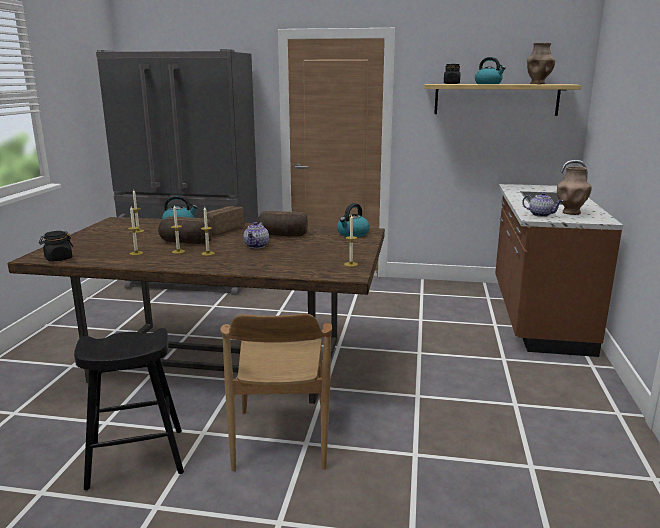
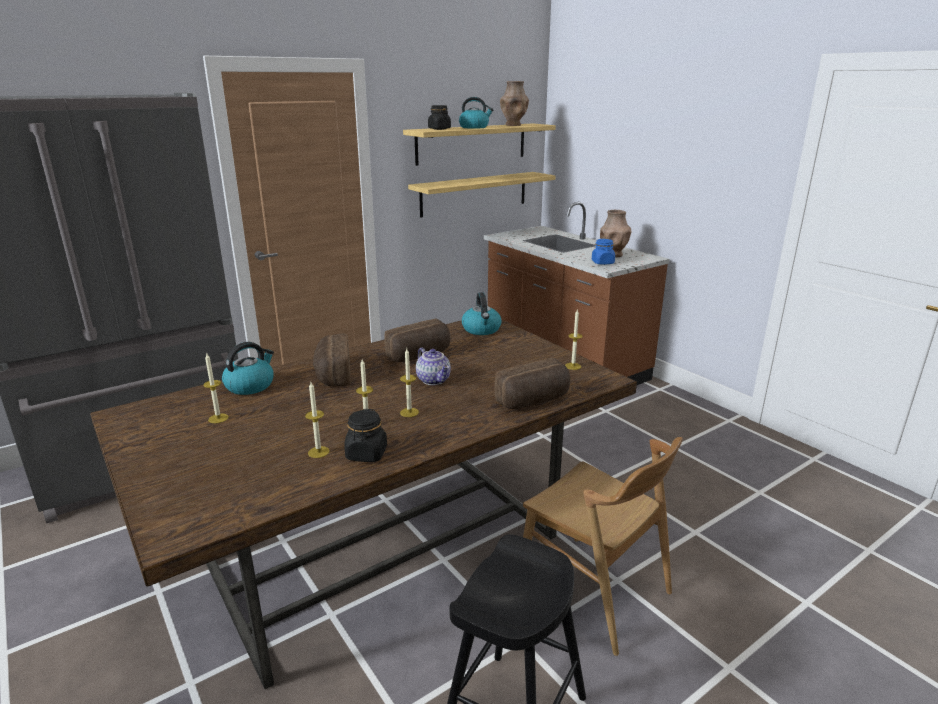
camera: 45 degrees left, 5 degrees up
black jar [39,231,73,262] -> black jar moved to [344,409,387,462]
bread [158,216,212,244] -> bread moved to [494,358,570,409]
teapot [522,192,563,217] -> blue jar [592,239,615,265]
none -> shelf [408,172,555,218]

